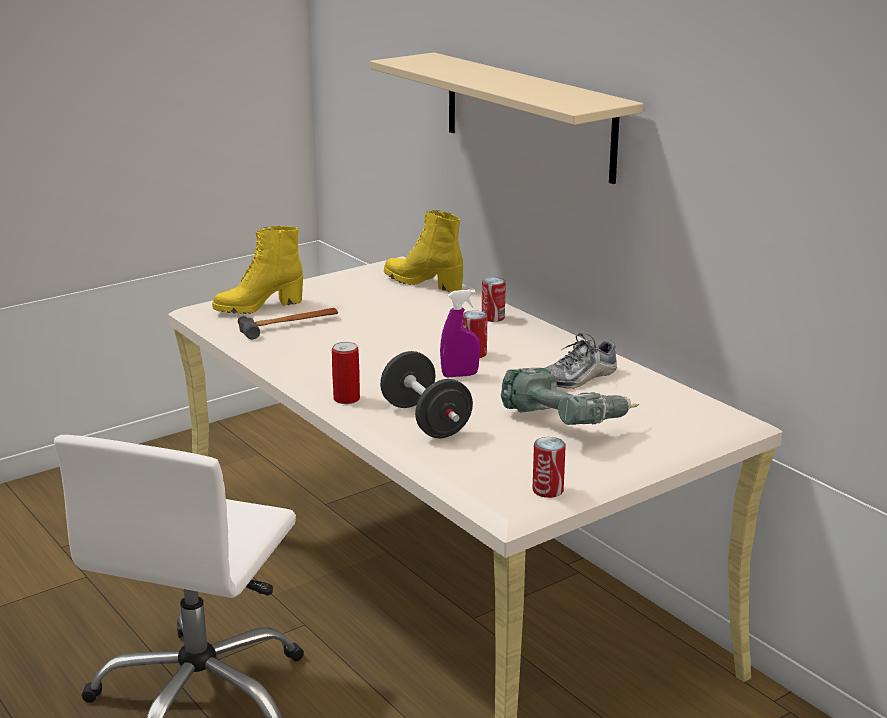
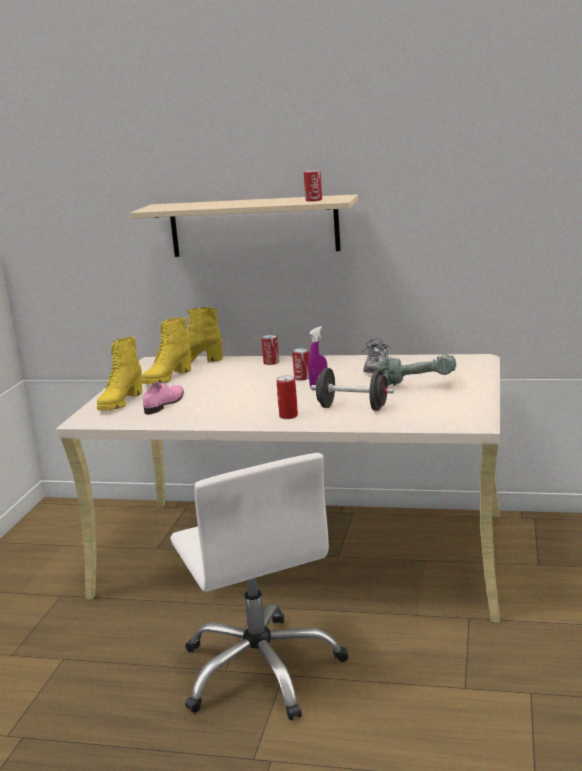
camera: 40 degrees left, 5 degrees down
hammer [238,308,338,339] -> pink shoe [143,382,184,414]
can [532,437,566,498] -> can moved to [304,170,322,202]
none -> yellow boot [142,317,191,384]

